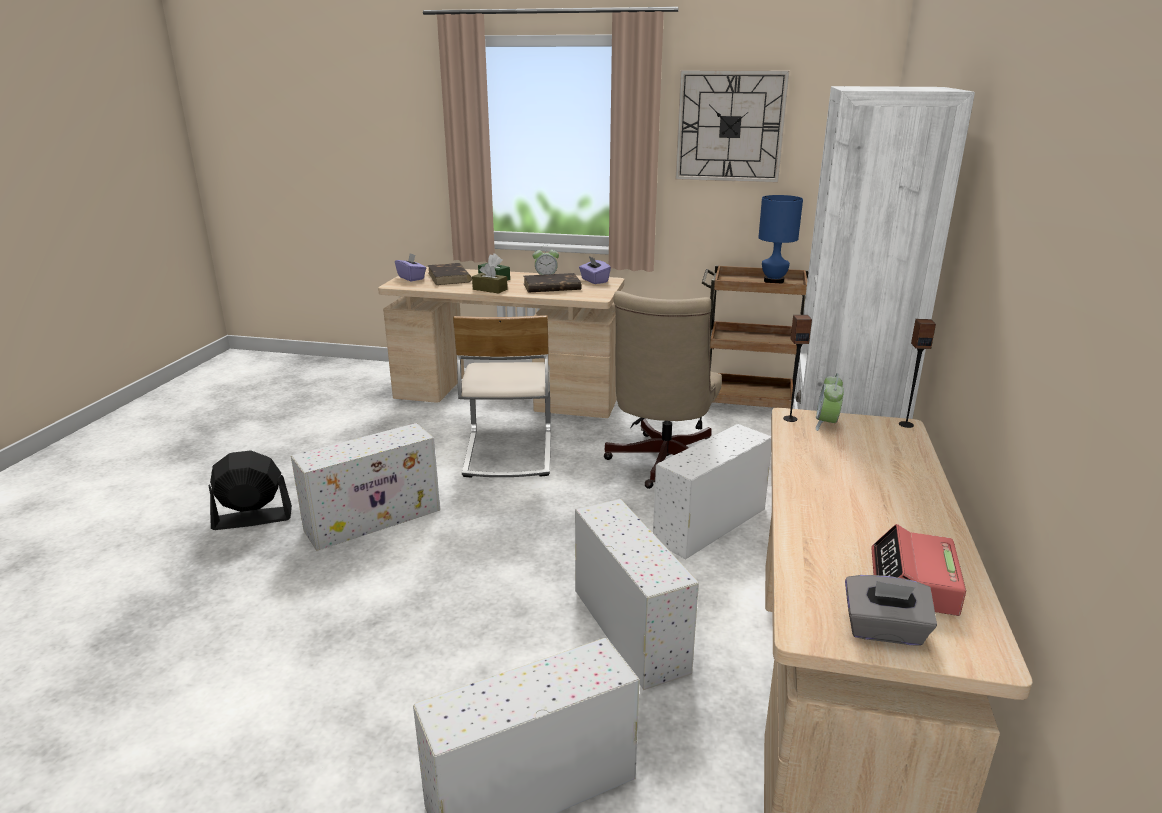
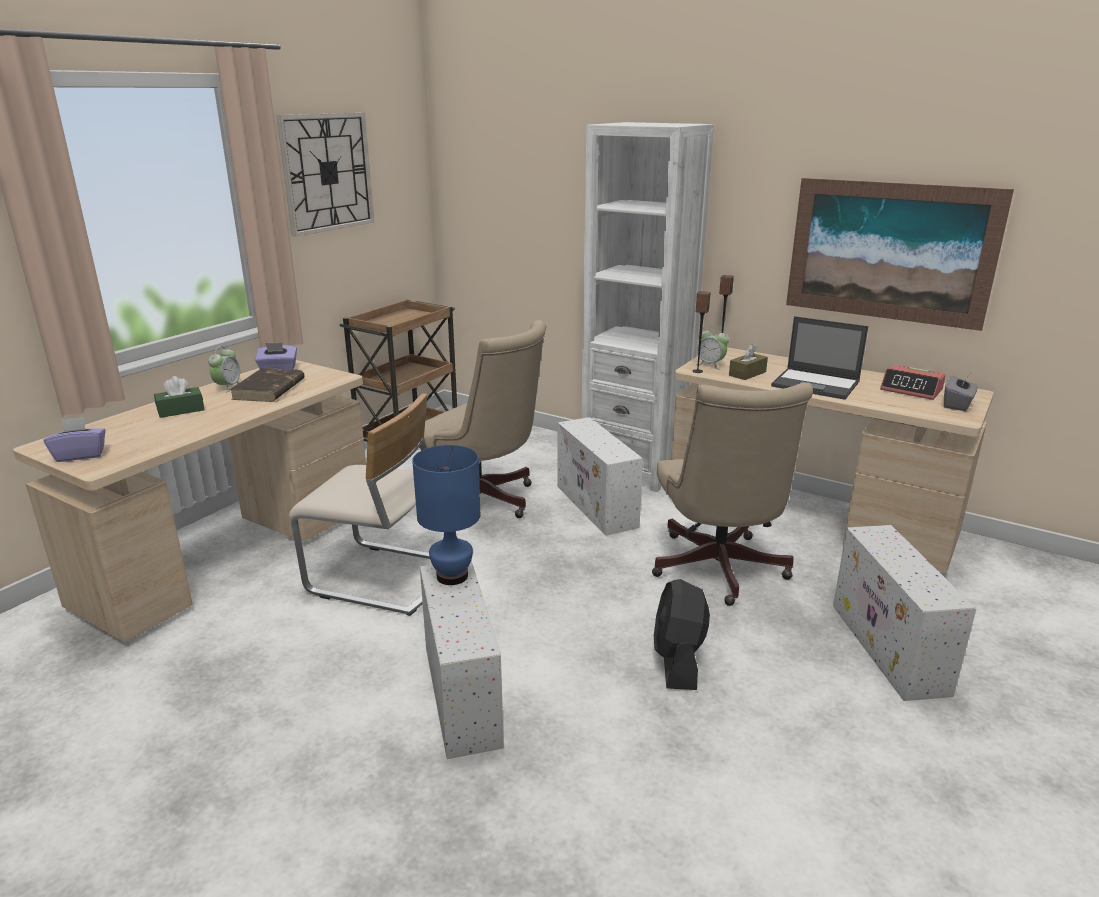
camera: 70 degrees left, 0 degrees up
black fan [209,450,292,530] -> black fan moved to [654,579,710,690]
brown book [428,263,472,285] -> none
brown tissue box [472,263,508,294] -> brown tissue box moved to [729,344,768,380]
white storage box [575,499,699,690] -> beige office chair [652,382,813,606]
blue table lamp [758,195,803,283] -> blue table lamp moved to [412,445,480,585]
none -> laptop [771,316,868,400]
none -> picture [786,178,1014,331]

